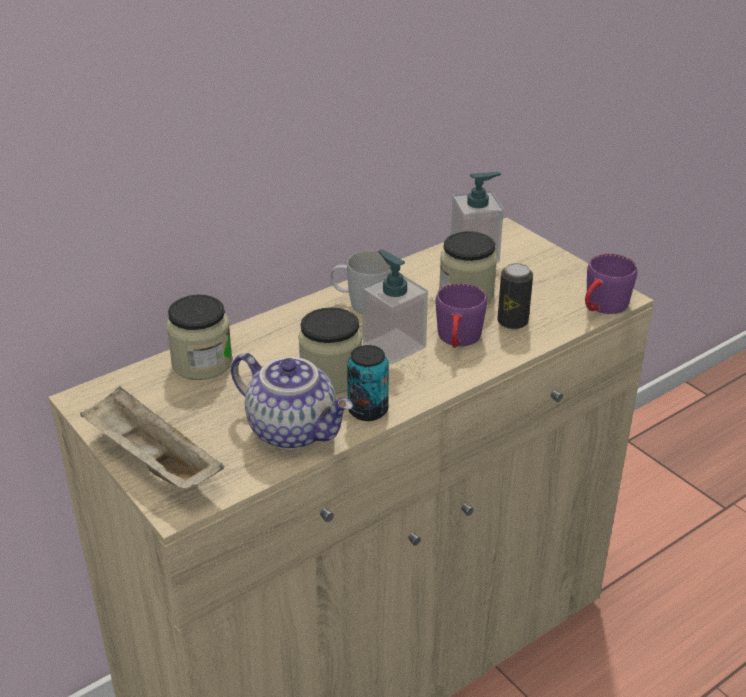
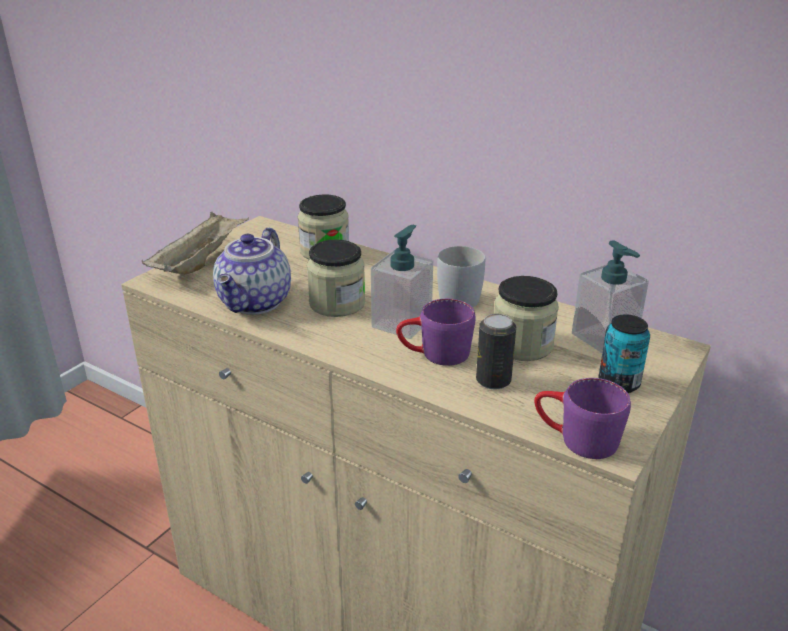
camera: 70 degrees right, 5 degrees down
can [347,345,389,421] -> can moved to [598,314,650,393]

